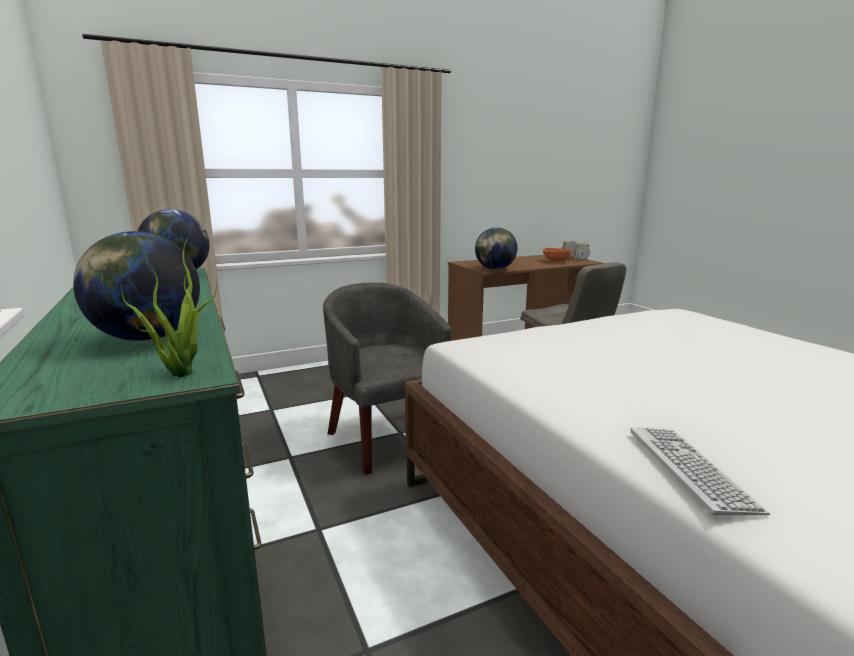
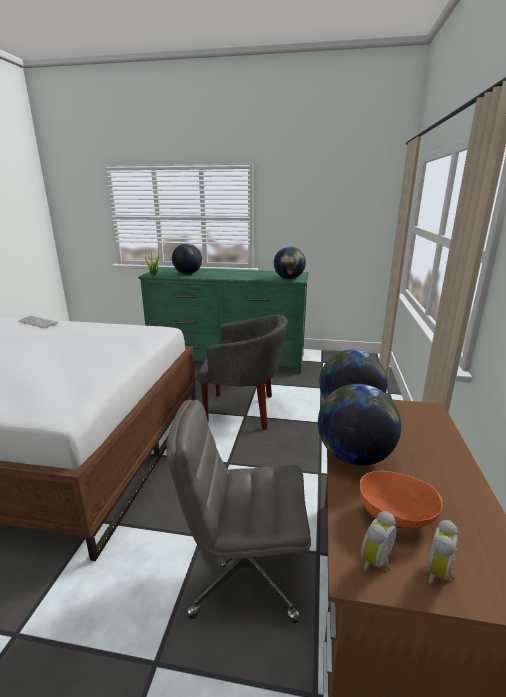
camera: 125 degrees right, 5 degrees up
none -> globe [318,384,401,466]

